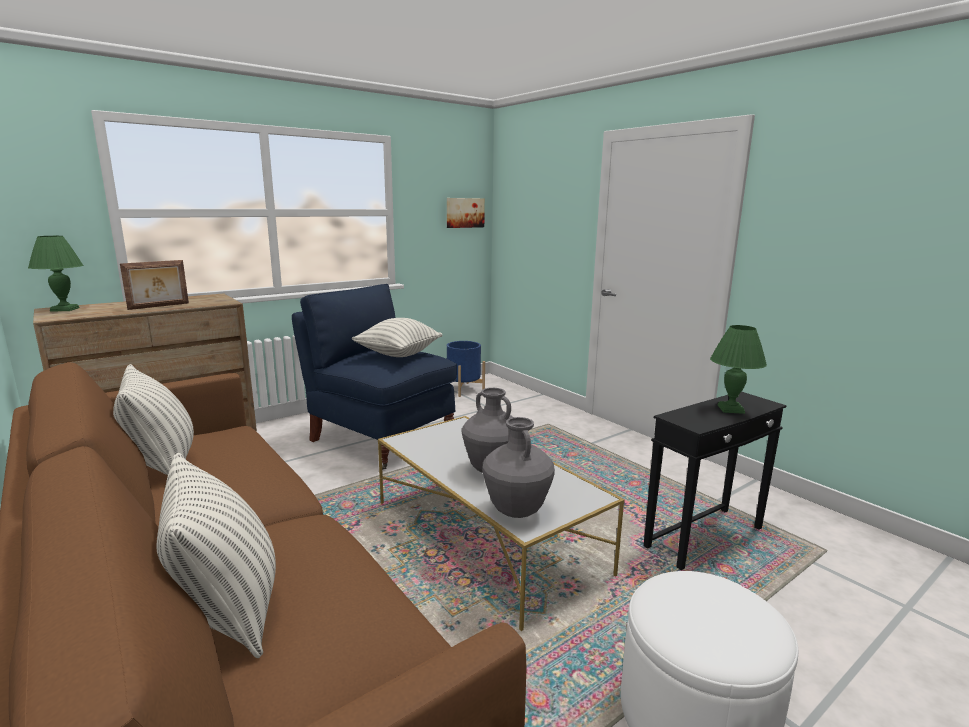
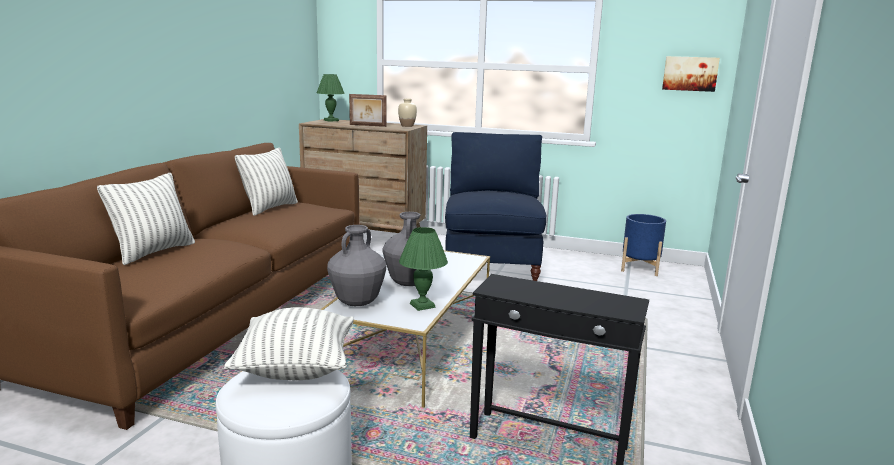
camera: 55 degrees right, 0 degrees up
pillow [352,318,443,357] -> pillow moved to [224,307,354,380]
green table lamp [710,325,767,414] -> green table lamp moved to [399,227,448,311]
none -> beige vase [398,99,417,127]

